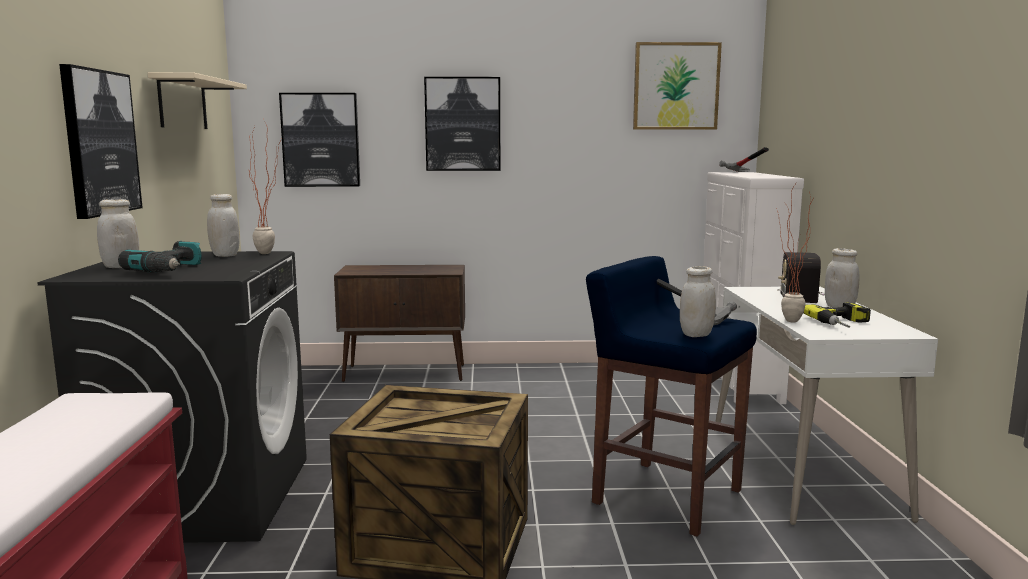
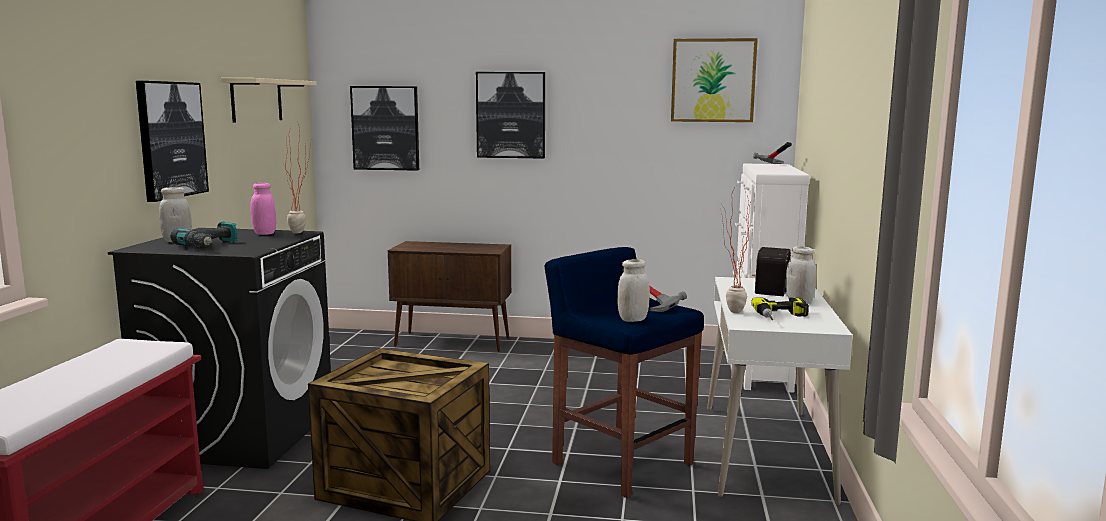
camera: 10 degrees right, 0 degrees up
white jar [207,194,240,257] -> pink jar [250,183,276,235]

